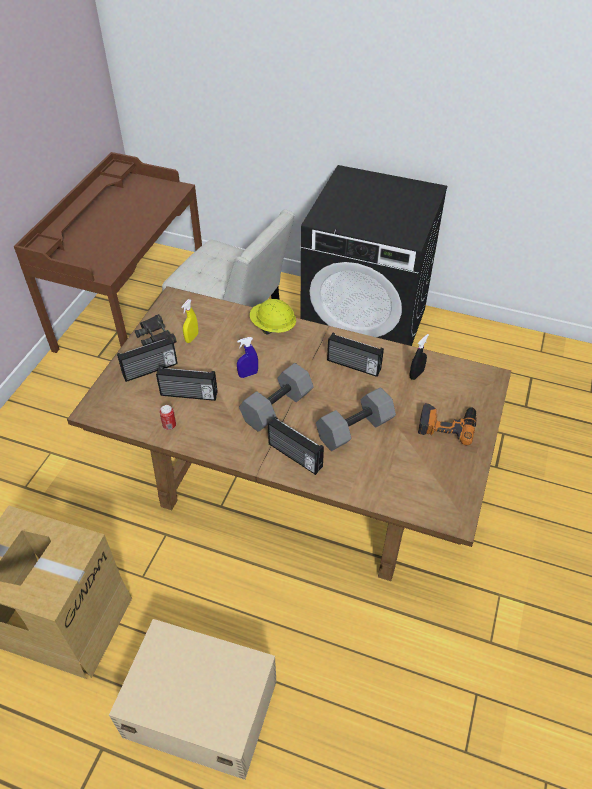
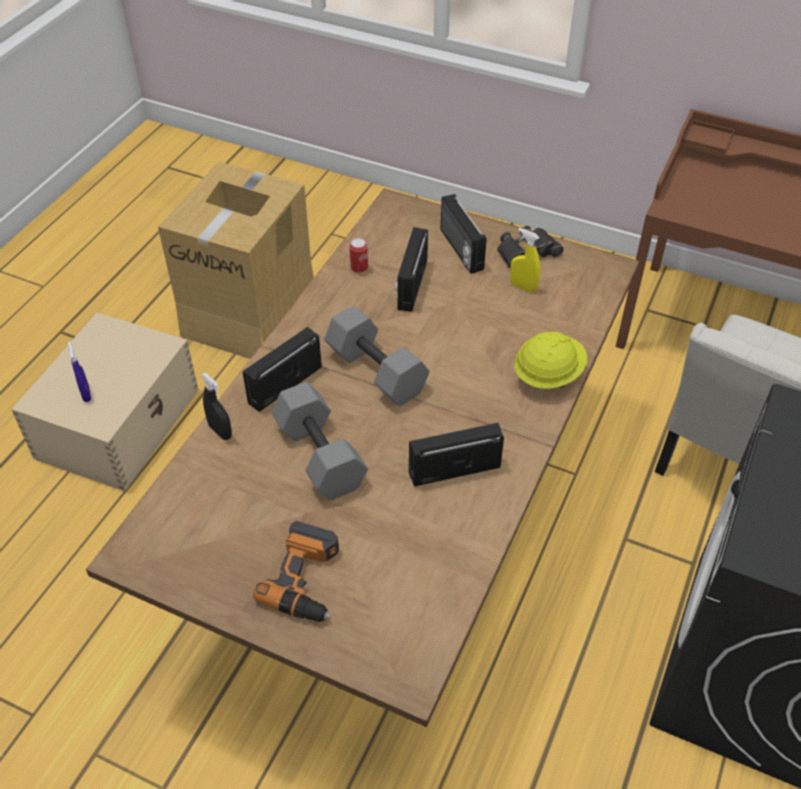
camera: 95 degrees right, 0 degrees up
blue spray bottle [237,337,258,378] -> blue spray bottle moved to [68,341,91,402]
radio [327,333,384,377] -> radio turned 45 degrees clockwise [409,423,504,486]
black spray bottle [410,334,429,380] -> black spray bottle moved to [201,373,232,440]

